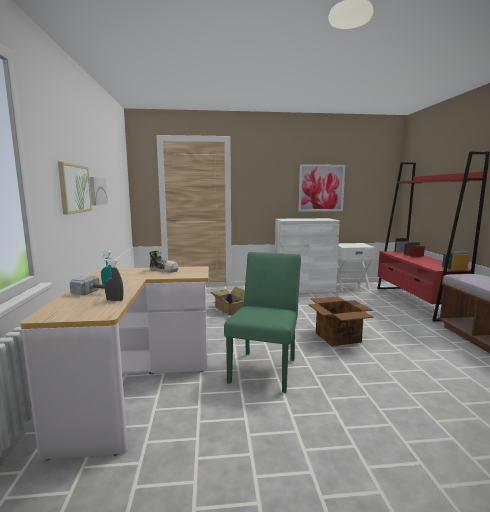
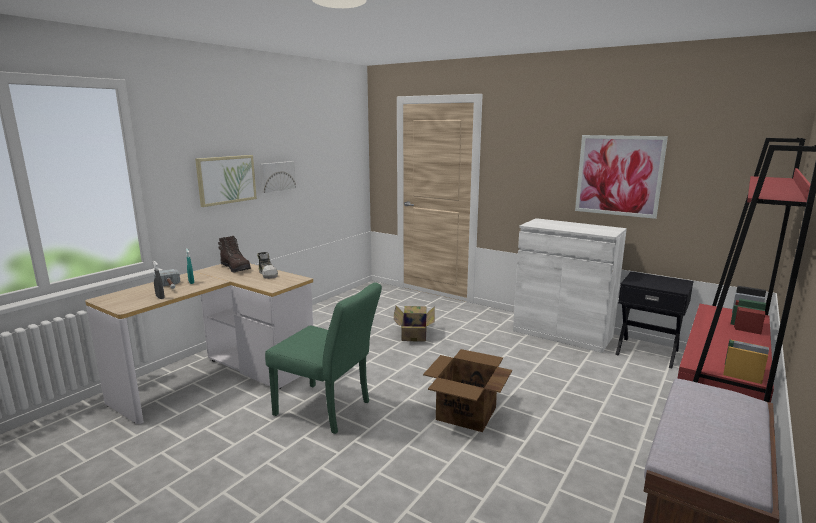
camera: 40 degrees right, 5 degrees up
green chair [224,252,301,393] -> green chair turned 60 degrees clockwise [265,282,382,434]
white nightstand [337,243,376,291] -> black nightstand [615,271,694,368]
none -> brown boot [218,236,251,273]

